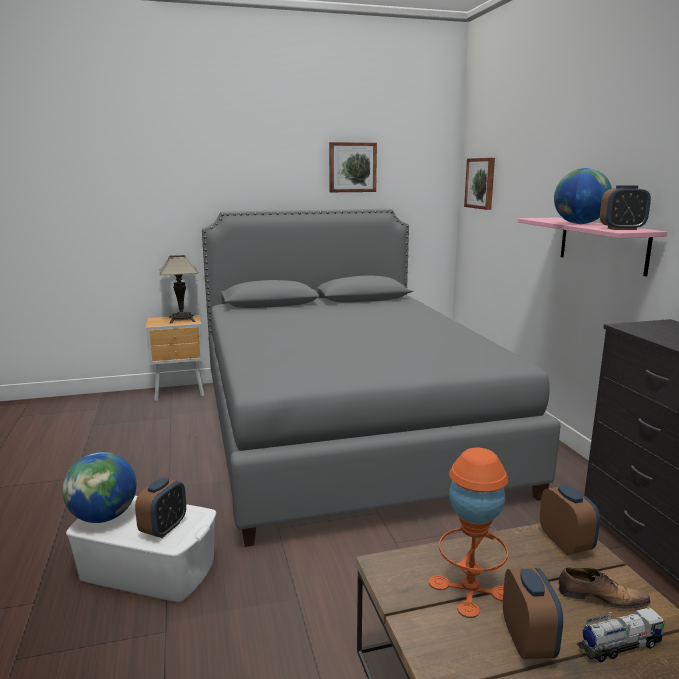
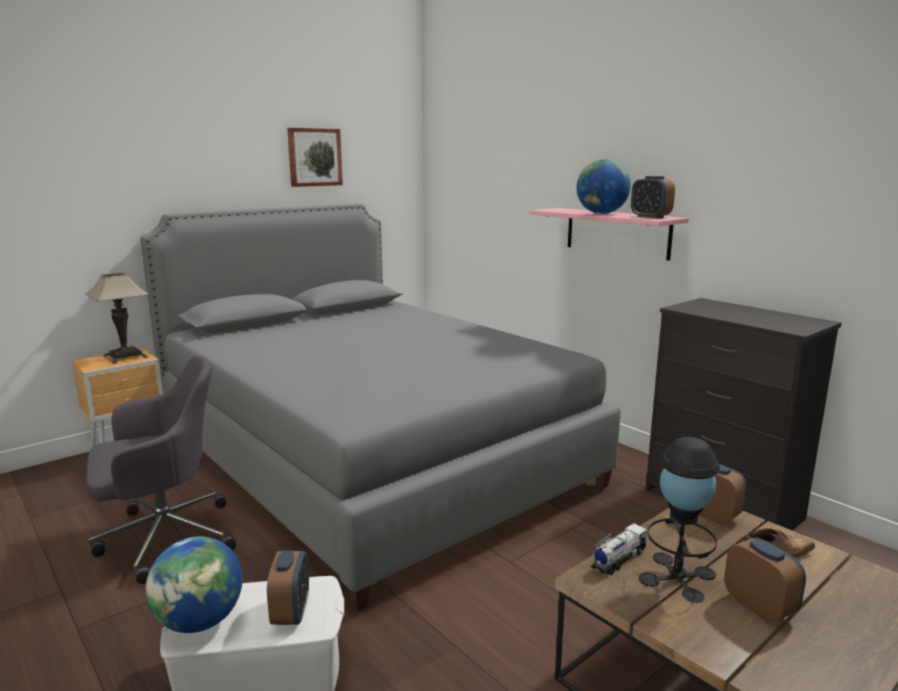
camera: 25 degrees left, 0 degrees up
orange table lamp [429,447,508,618] -> black table lamp [638,437,720,603]
picture [464,158,495,210] -> none
toy truck [577,607,666,662] -> toy truck moved to [591,523,647,575]
alarm clock [600,185,651,230] -> alarm clock turned 75 degrees clockwise [631,176,675,219]
none -> grey office chair [86,355,236,584]

